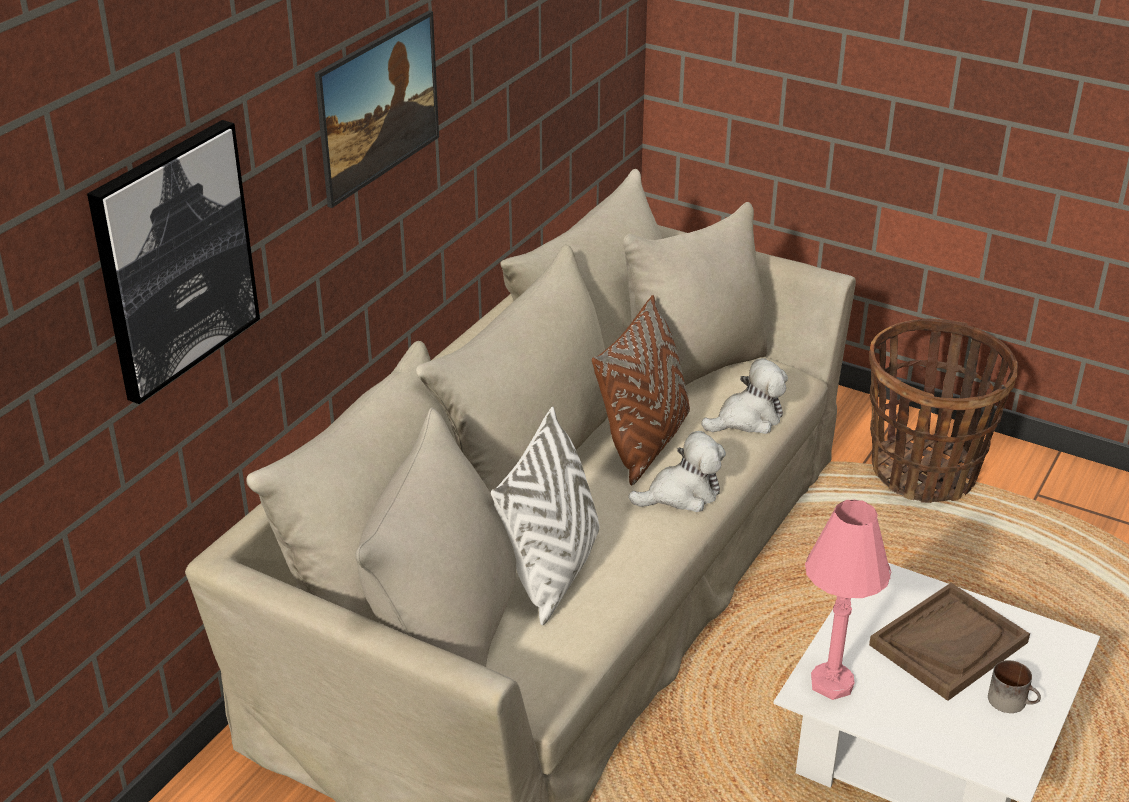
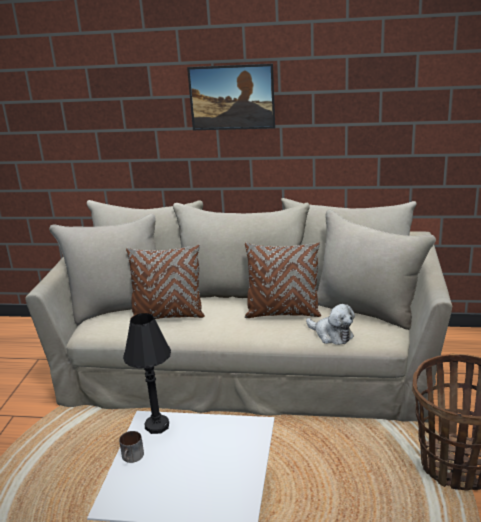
camera: 70 degrees right, 10 degrees down
picture [87,120,260,404] -> none
white pillow [491,407,600,625] -> brown pillow [126,245,205,320]
plush toy [628,431,726,512] -> none
pink table lamp [805,500,891,700] -> black table lamp [123,313,171,434]
brown tray [869,583,1030,701] -> none
mug [988,660,1041,713] -> mug moved to [119,431,144,463]

